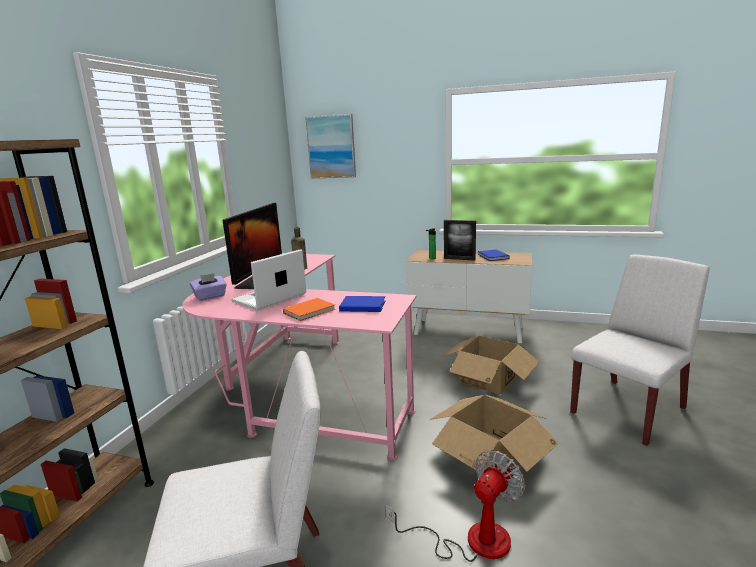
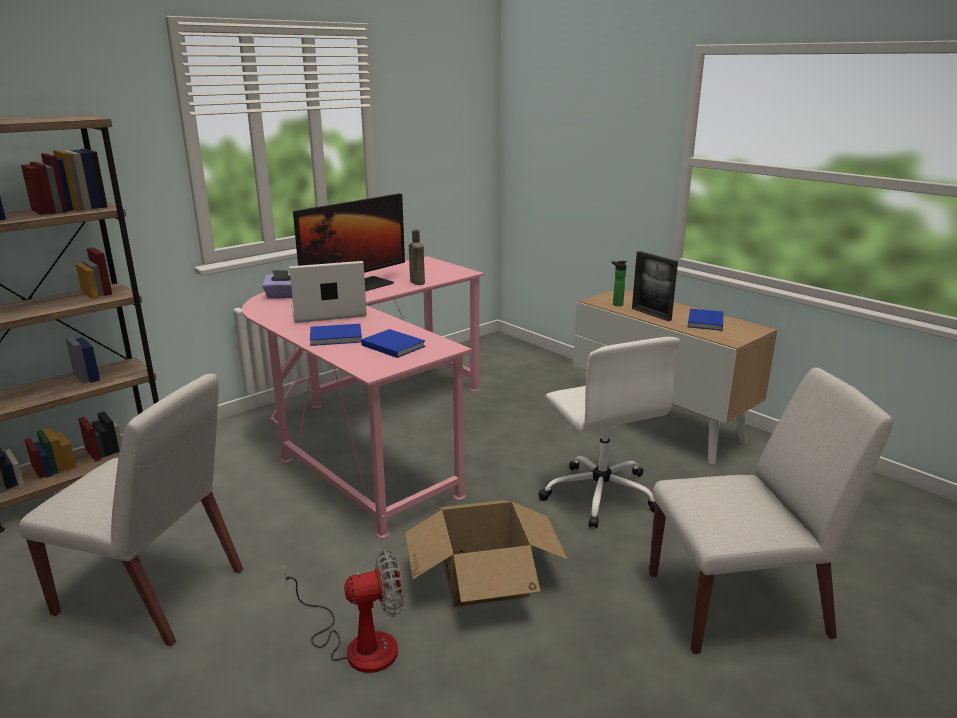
camera: 30 degrees right, 5 degrees up
orange book [283,298,336,321] -> blue book [310,324,362,346]
picture [305,114,356,178] -> none
cardboard box [441,335,540,395] -> white office chair [538,337,680,528]

